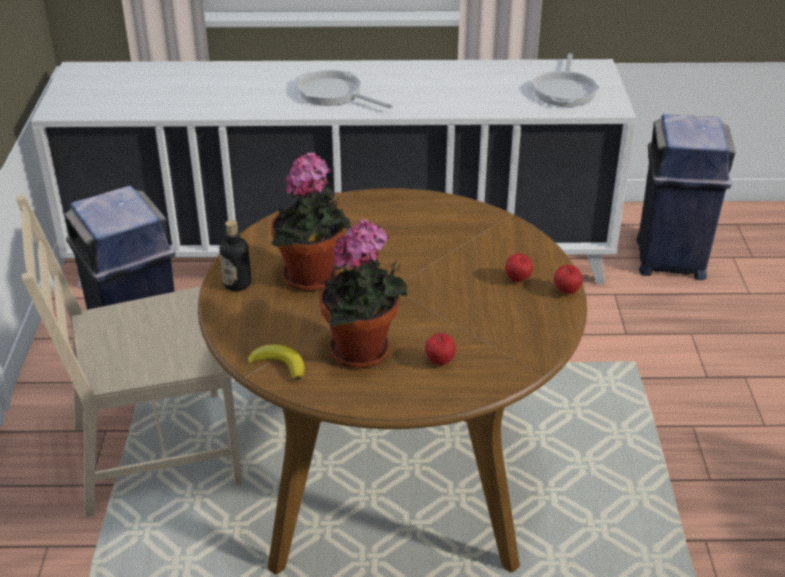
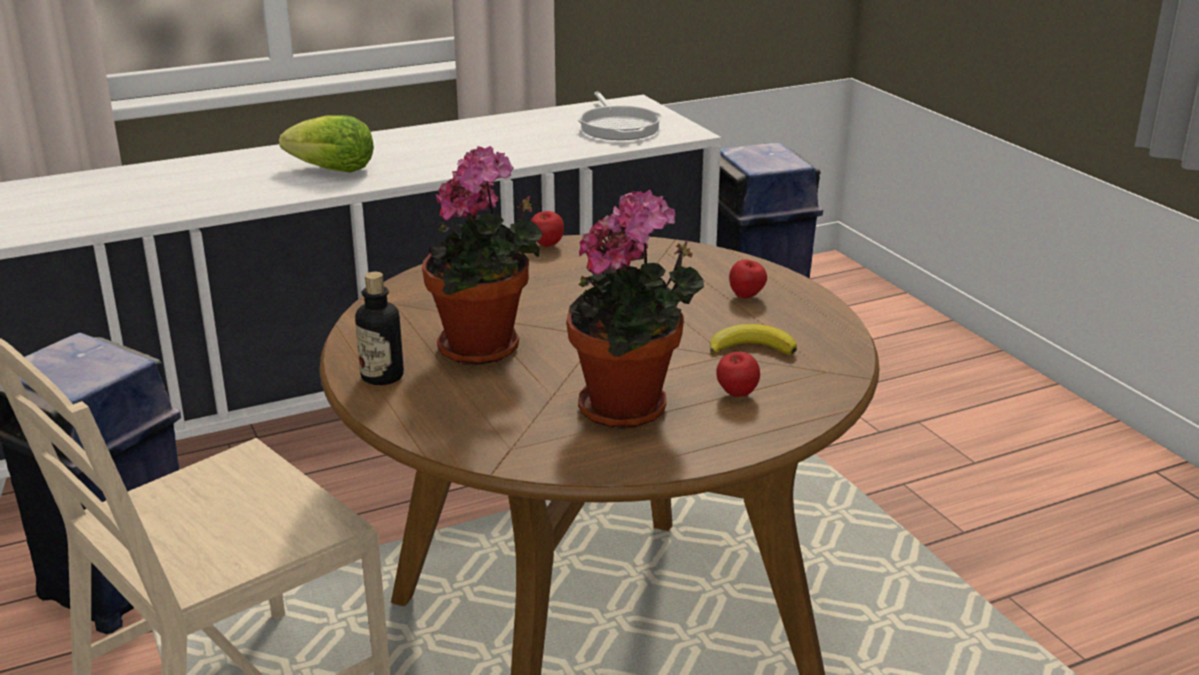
camera: 25 degrees left, 10 degrees down
banana [247,344,305,380] -> banana moved to [710,324,797,355]
frying pan [297,70,393,109] -> lettuce [279,115,374,173]
apple [554,265,582,294] -> apple moved to [531,211,564,247]

